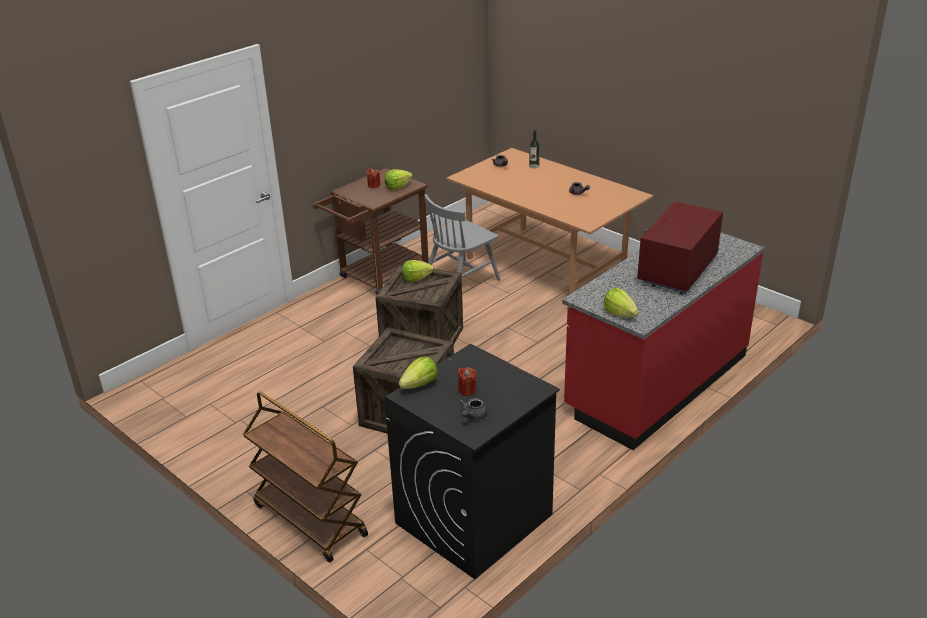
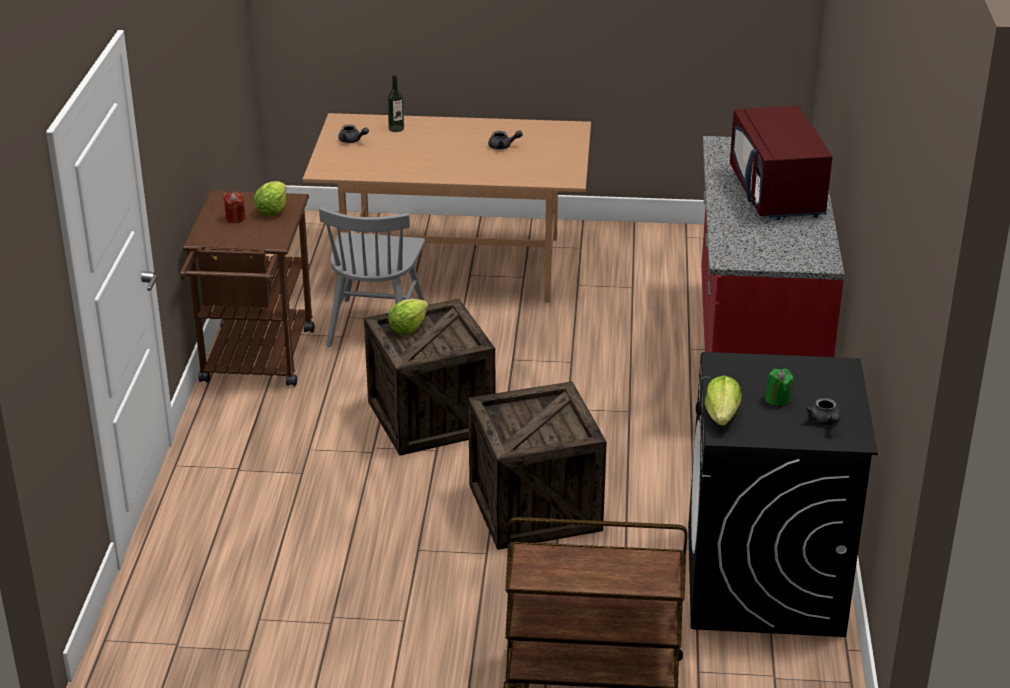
camera: 40 degrees left, 0 degrees up
red candle [458,367,477,396] -> green candle [765,369,794,407]
lettuce [603,288,639,317] -> none

